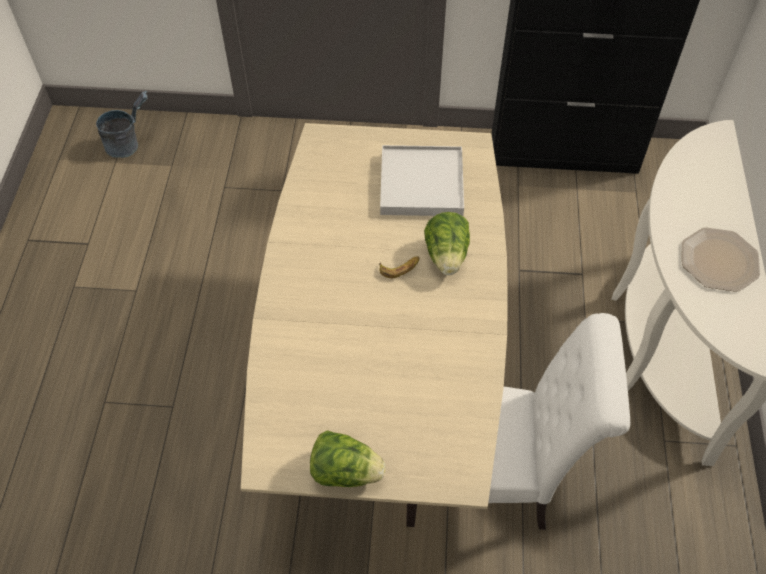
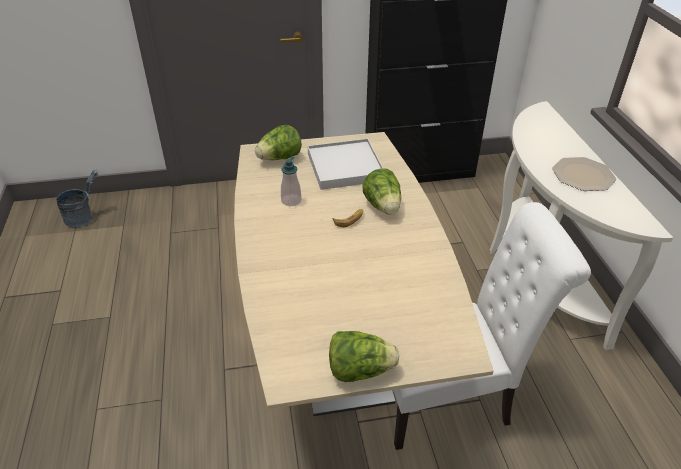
camera: 15 degrees left, 15 degrees down
none -> lettuce [255,125,302,160]
none -> soap dispenser [281,157,301,206]

